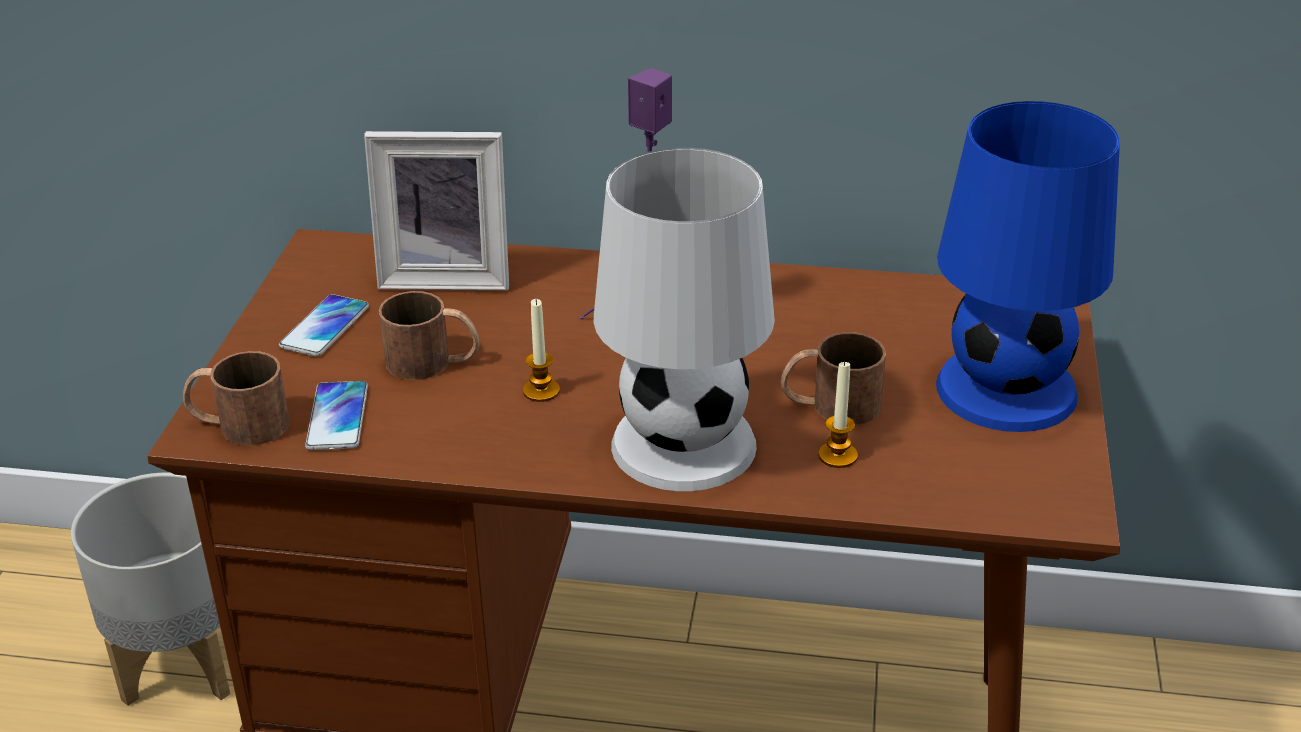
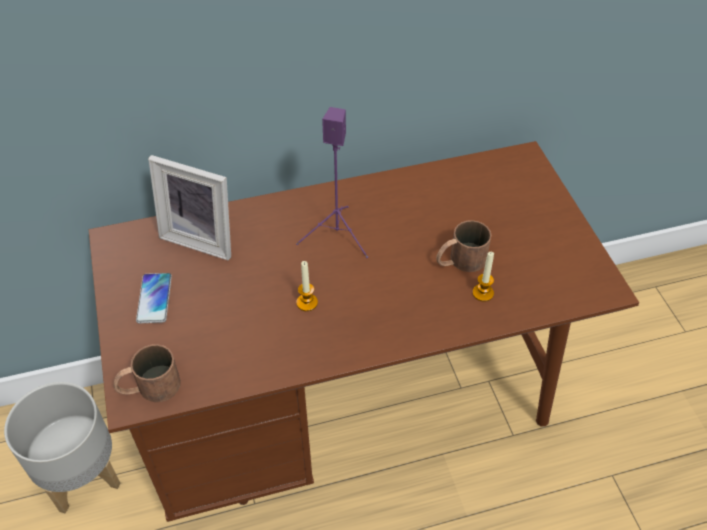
camera: 25 degrees left, 15 degrees up
phone [305,381,368,450] -> none
picture frame [364,131,509,290] -> picture frame turned 45 degrees clockwise [148,155,231,260]
brown mug [379,291,480,380] -> none
white table lamp [593,148,775,491] -> none
blue table lamp [936,101,1120,432] -> none

